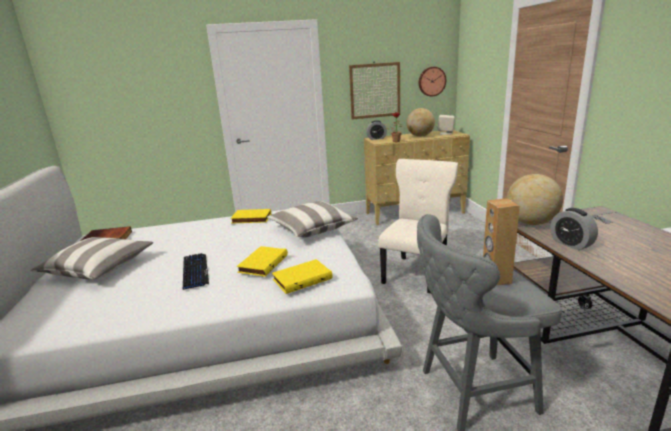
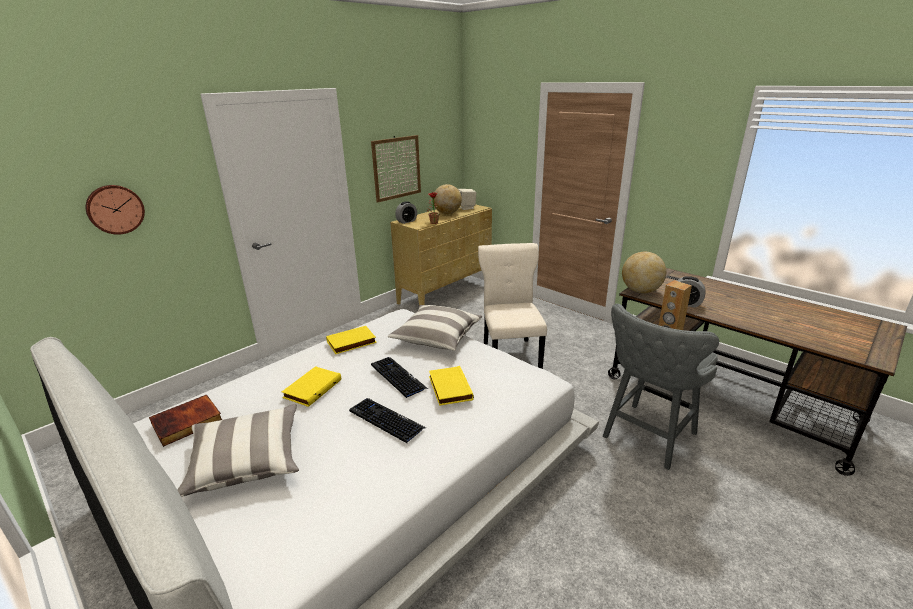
camera: 35 degrees left, 5 degrees up
yellow book [272,259,333,294] -> yellow book moved to [282,366,341,407]
wall clock [419,67,446,97] -> wall clock moved to [86,185,145,235]
none -> keyboard [371,357,428,398]

